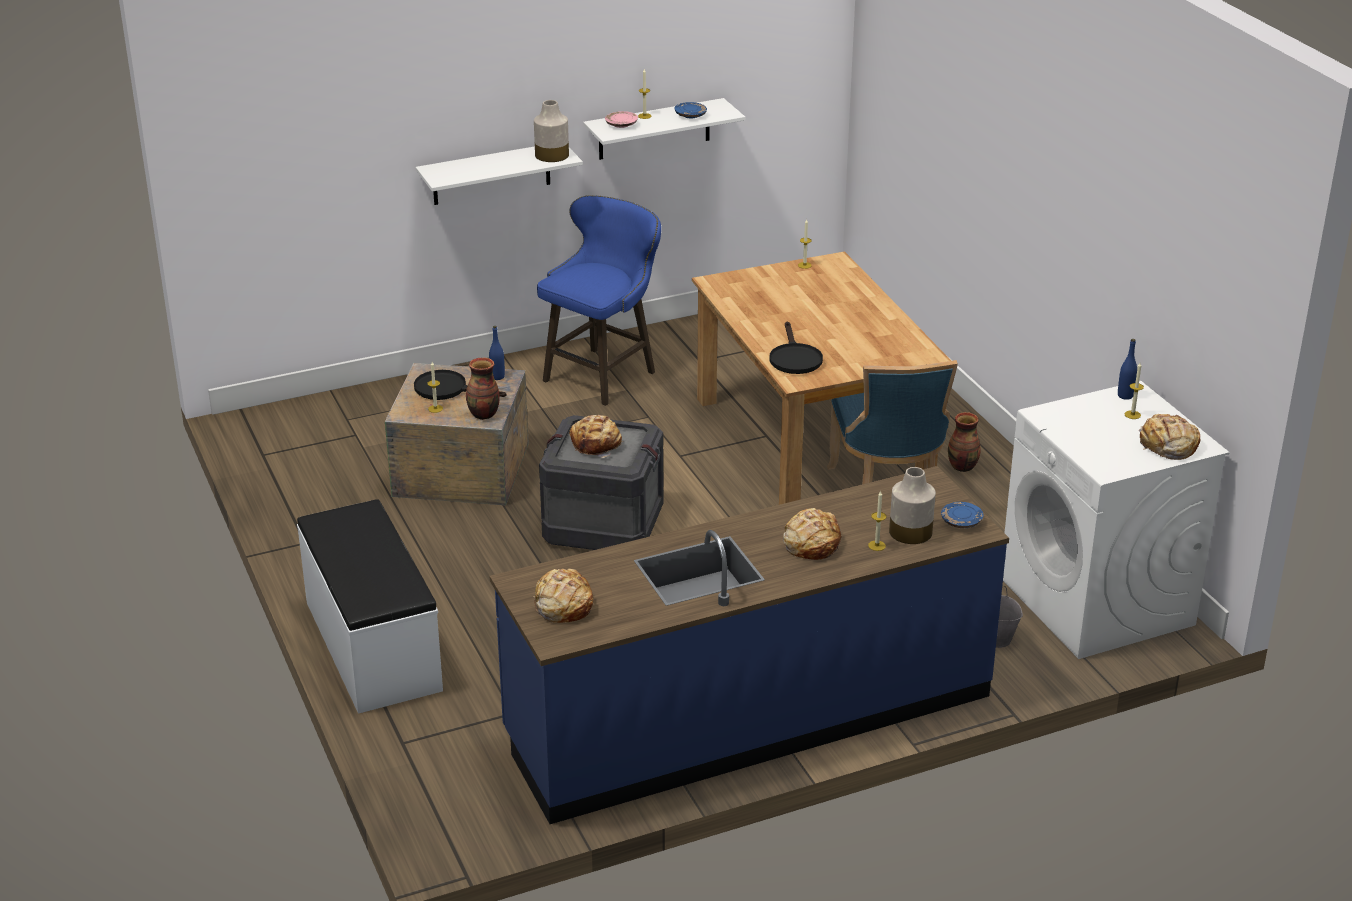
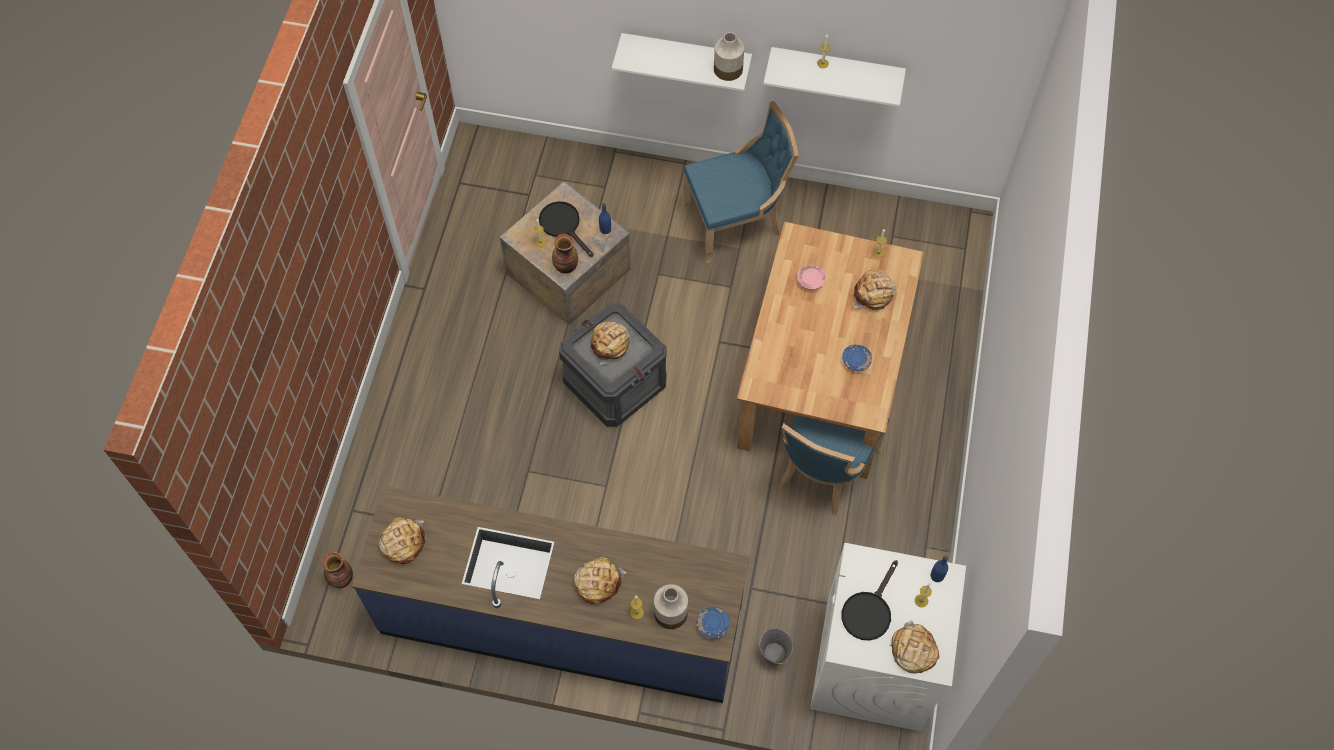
camera: 35 degrees right, 30 degrees up
white bench [297,499,443,714] -> none
blue stool [537,195,661,406] -> blue chair [682,101,799,264]
pink plate [605,111,638,128] -> pink plate moved to [797,265,826,290]
blue plate [674,102,707,118] -> blue plate moved to [842,344,872,371]
black frying pan [769,321,823,374] -> black frying pan moved to [841,560,898,641]
vase [948,412,981,472] -> vase moved to [322,552,353,588]
none -> bread [854,270,896,311]

